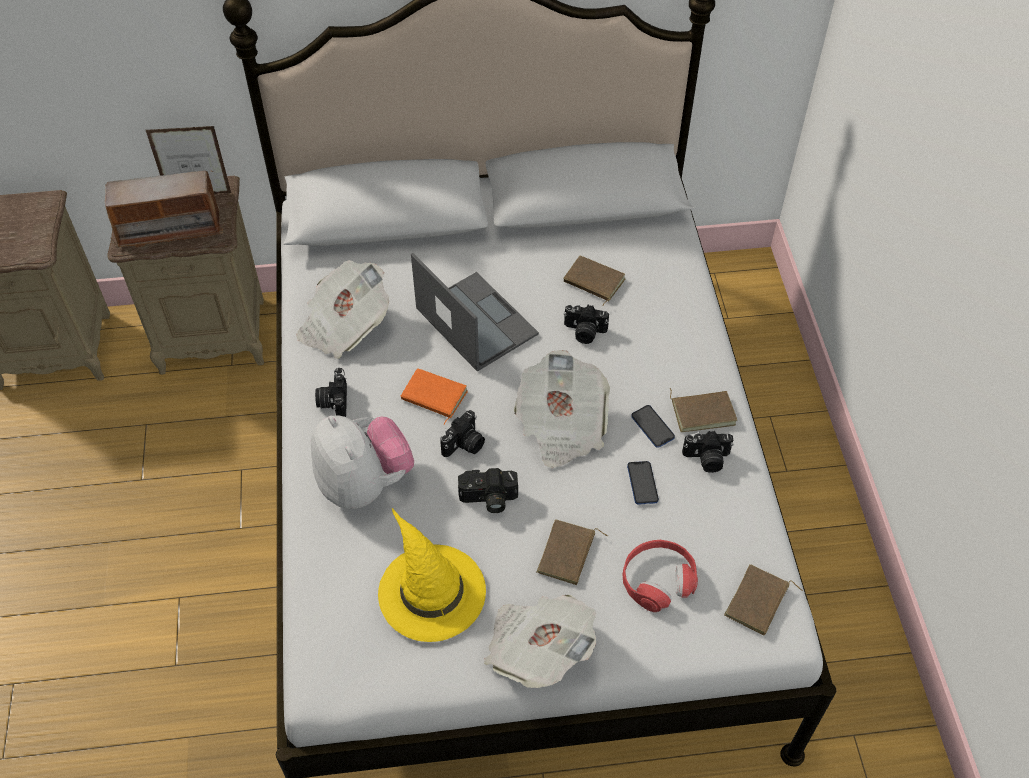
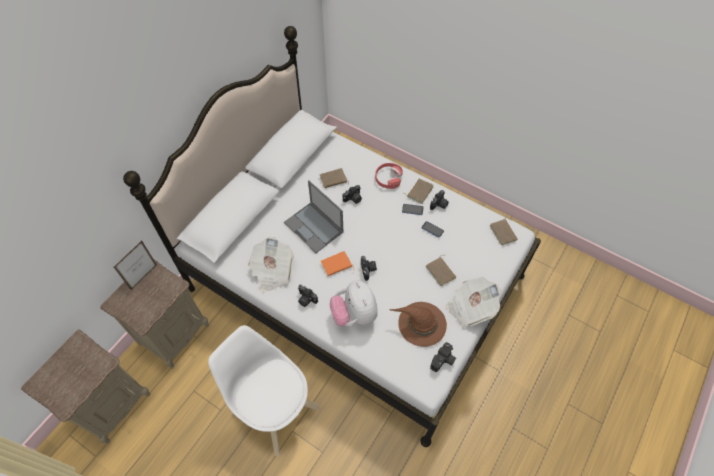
camera: 50 degrees left, 5 degrees up
radio [105,171,224,248] -> none
plush toy [311,415,414,509] -> plush toy turned 120 degrees counterclockwise [330,280,378,326]
yellow hat [378,508,486,642] -> brown hat [389,302,447,347]
laptop [411,253,539,372] -> laptop turned 135 degrees counterclockwise [284,180,344,253]
camera [458,468,518,513] -> camera moved to [430,342,456,372]
newspaper [514,350,610,468] -> none
red headphones [622,540,698,612] -> red headphones moved to [375,163,403,189]
none -> white chair [208,325,320,456]

